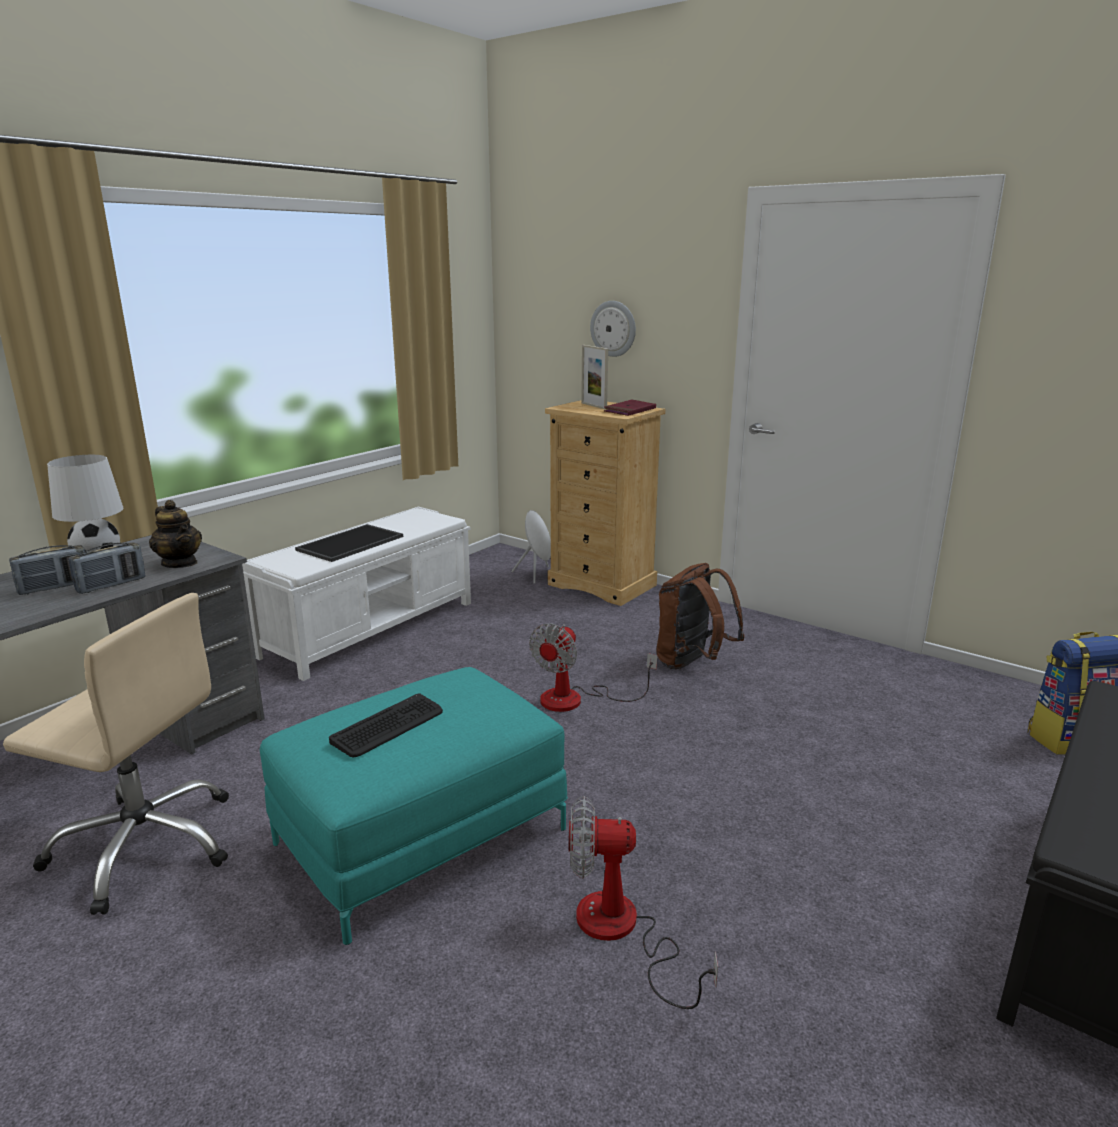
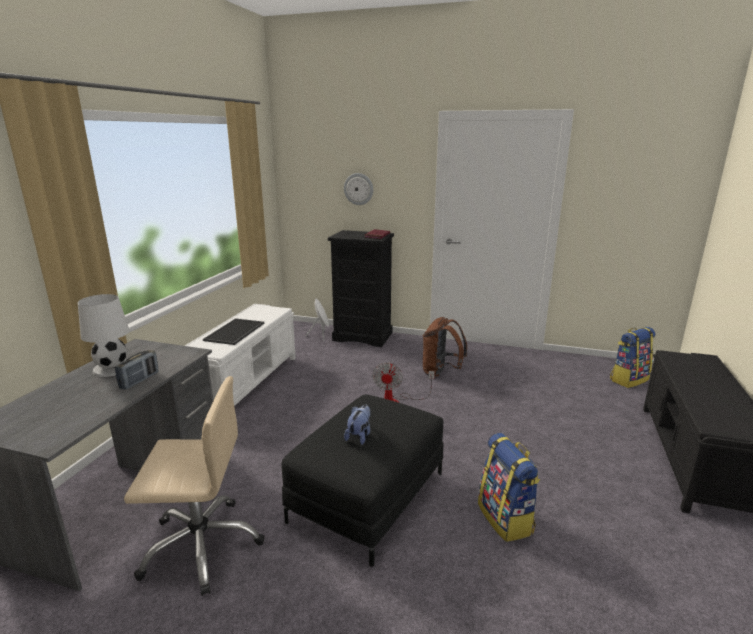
camera: 20 degrees left, 0 degrees up
radio [9,545,85,595] -> none
teapot [149,500,202,568] -> none
turquoise ottoman [260,667,568,945] -> black ottoman [281,394,443,567]
keyboard [329,693,443,757] -> plush toy [344,405,370,445]
beige dresser [545,400,665,606] -> black dresser [328,230,394,347]
fan [569,796,718,1009] -> backpack [478,433,540,542]
picture frame [581,345,608,409] -> none

